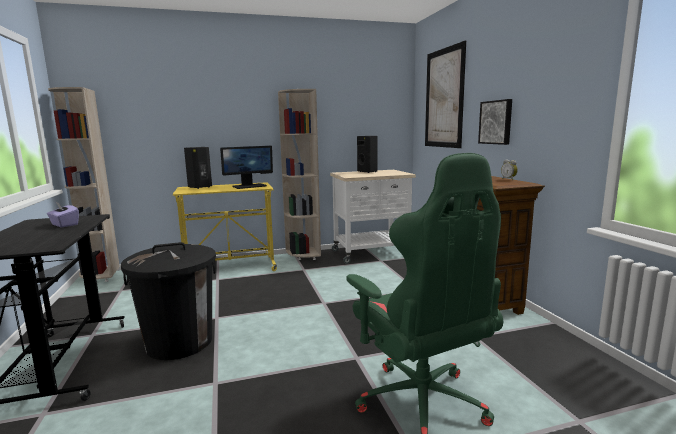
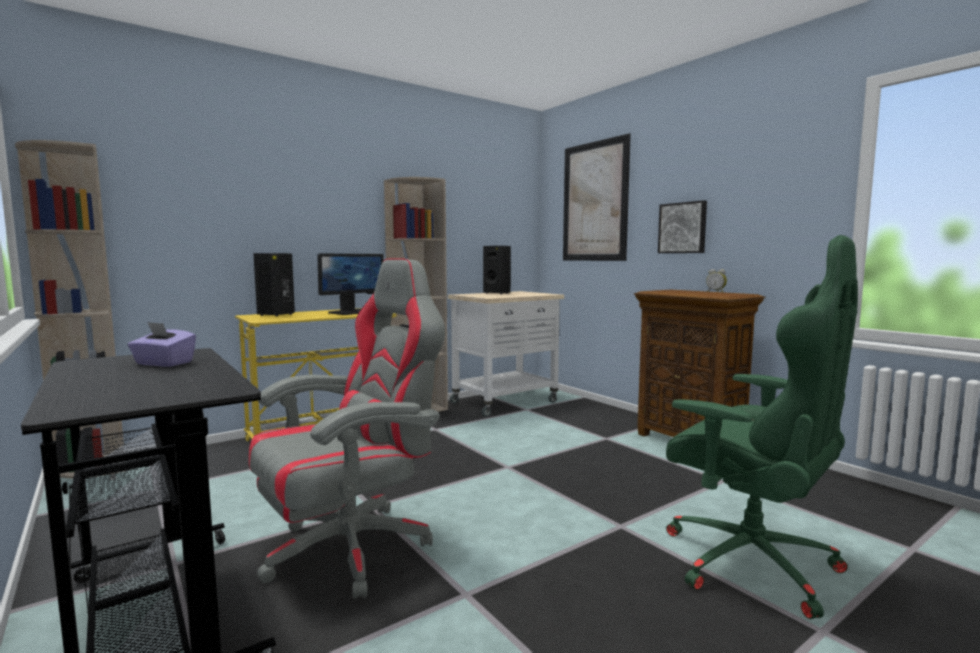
camera: 20 degrees left, 5 degrees down
black trash can [121,242,216,360] -> grey office chair [249,259,445,599]

